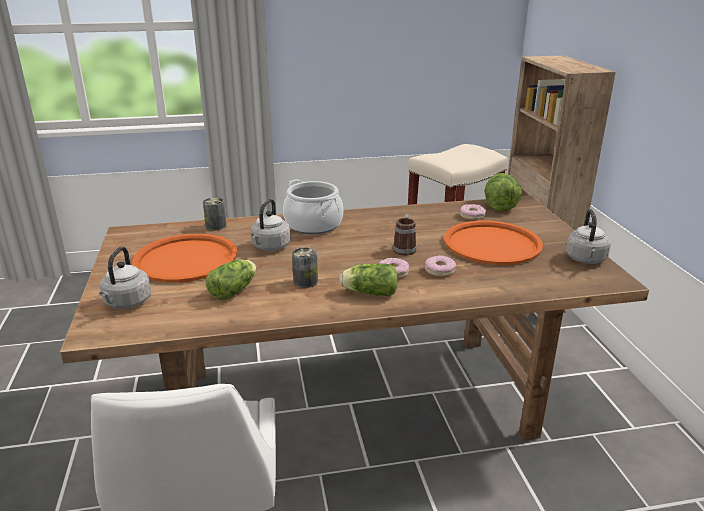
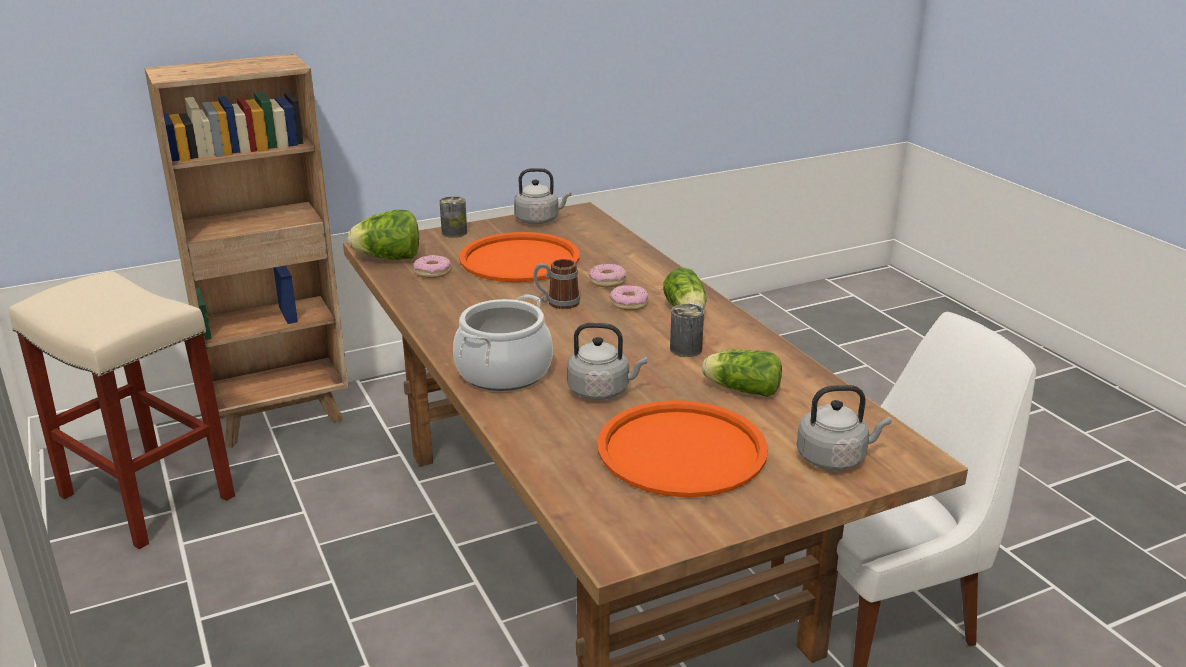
camera: 105 degrees left, 0 degrees up
can [203,197,226,231] -> can moved to [440,196,467,238]

